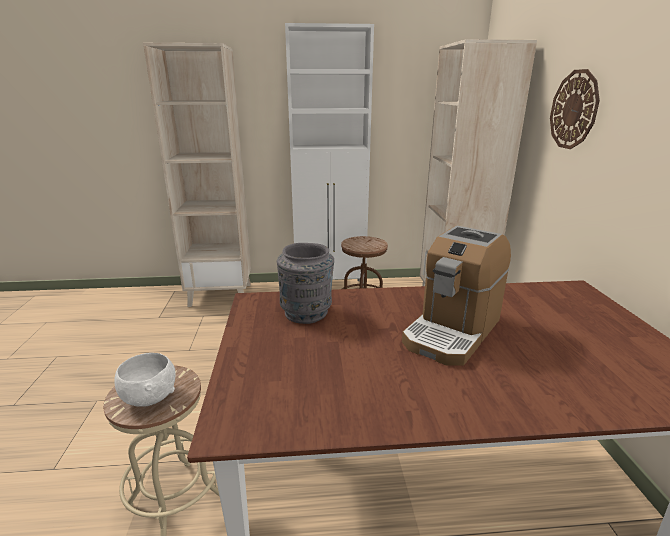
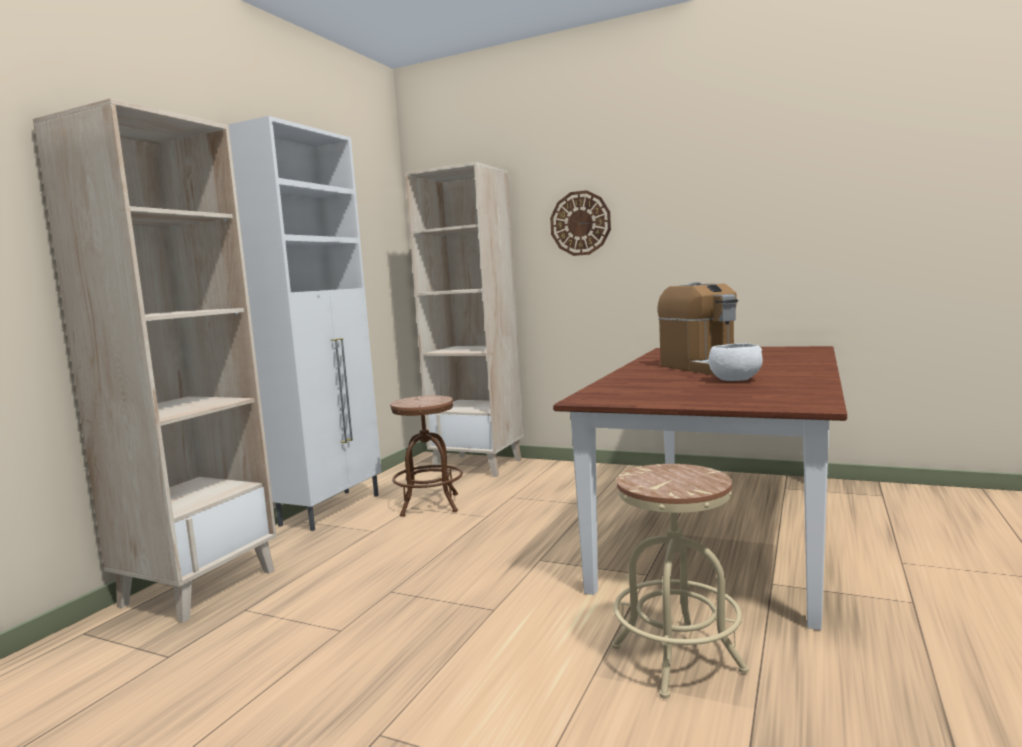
camera: 60 degrees left, 15 degrees down
white bowl [114,353,176,407] -> white bowl moved to [709,343,763,381]
grey vase [277,243,334,324] -> none

